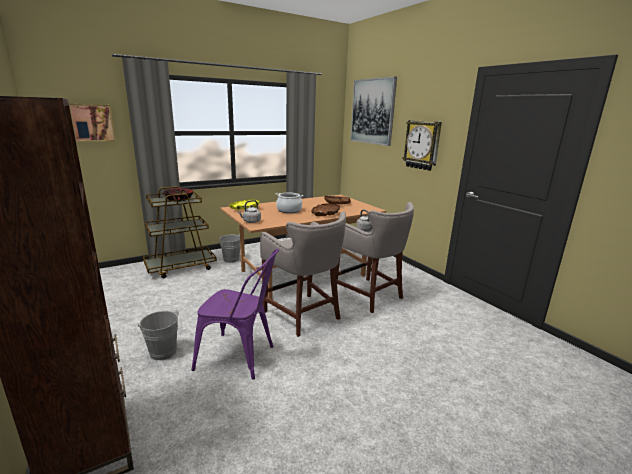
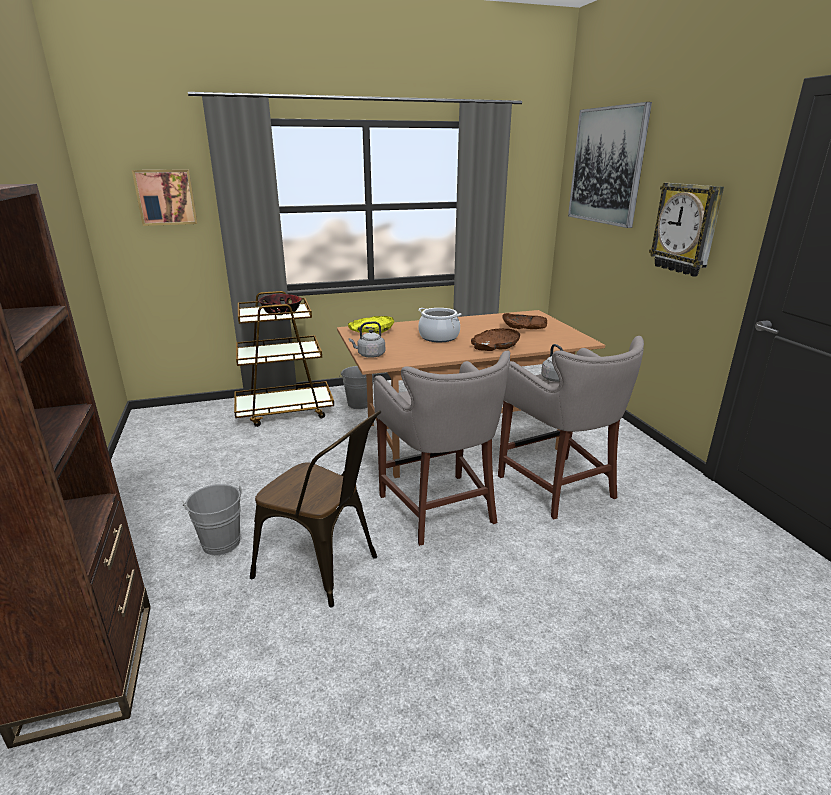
camera: 15 degrees right, 5 degrees up
purple chair [191,248,279,380] -> brown chair [250,410,381,608]

